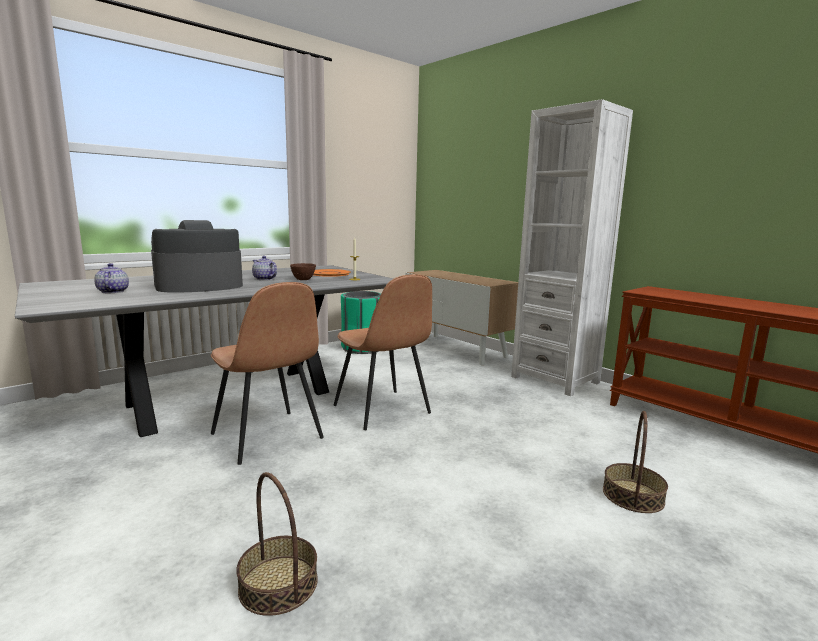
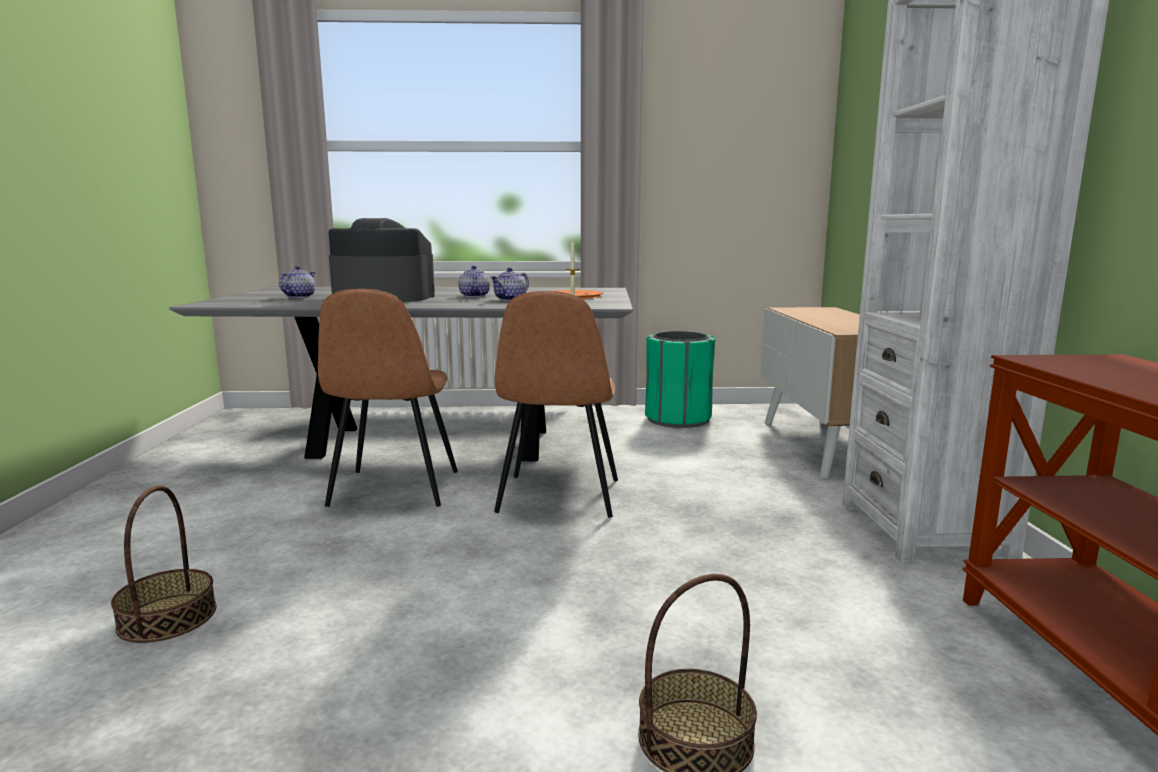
camera: 40 degrees right, 0 degrees up
brown bowl [290,263,316,280] -> teapot [490,268,529,301]

